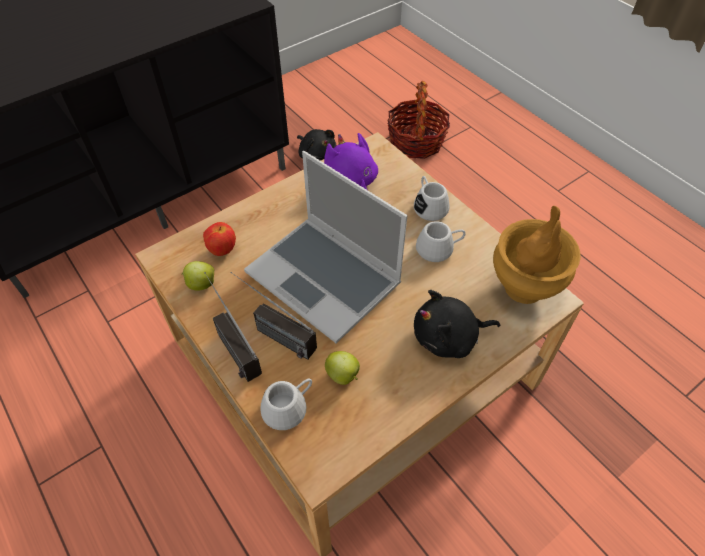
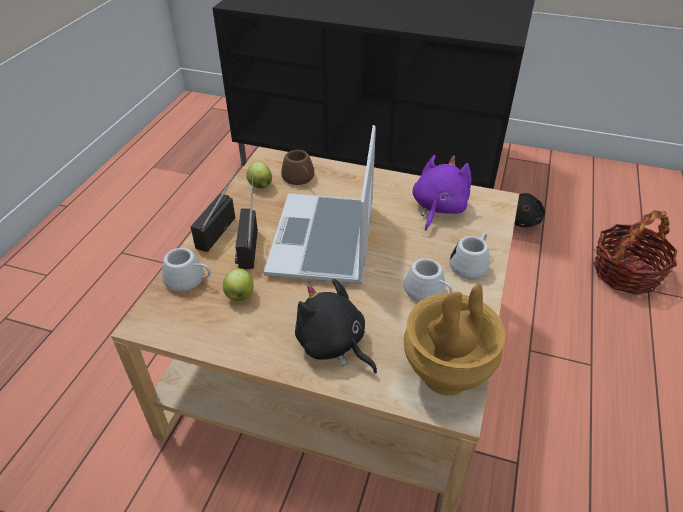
camera: 55 degrees right, 10 degrees down
apple [203,222,236,256] -> brown mug [281,150,314,185]

